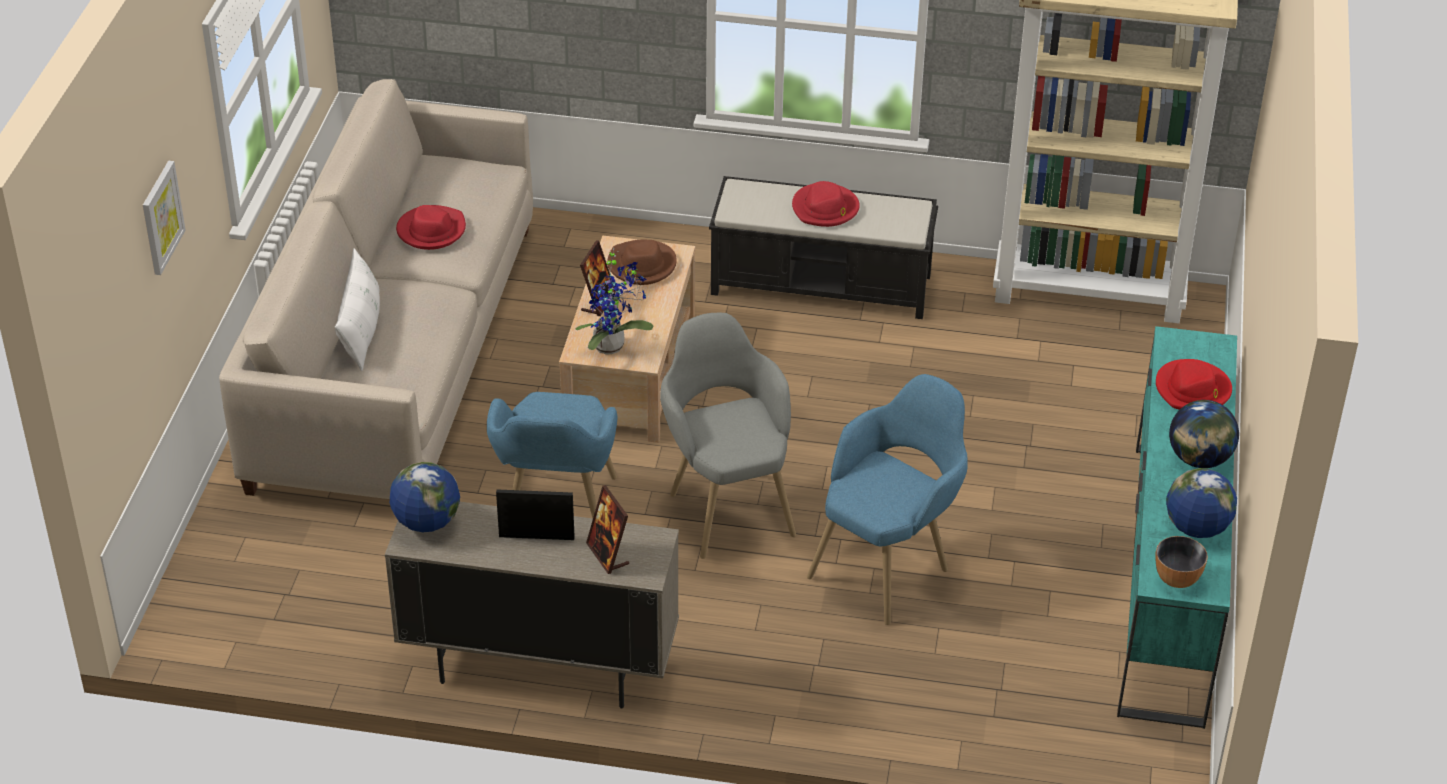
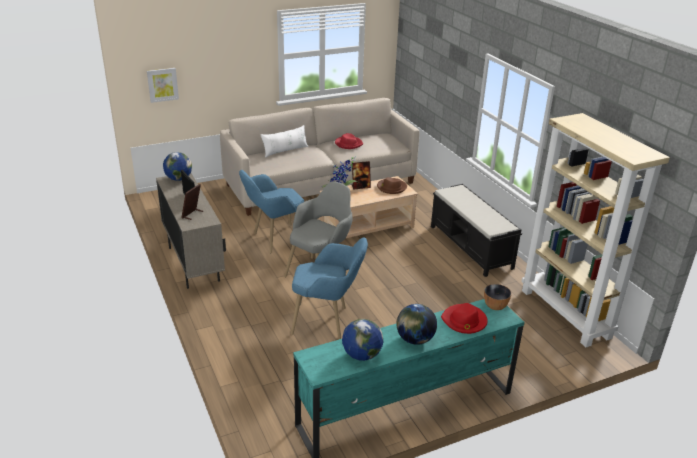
camera: 55 degrees right, 10 degrees down
picture [143,161,185,275] -> picture moved to [147,68,179,103]
red hat [792,181,860,227] -> none
bowl [1155,536,1208,588] -> bowl moved to [484,284,511,310]

